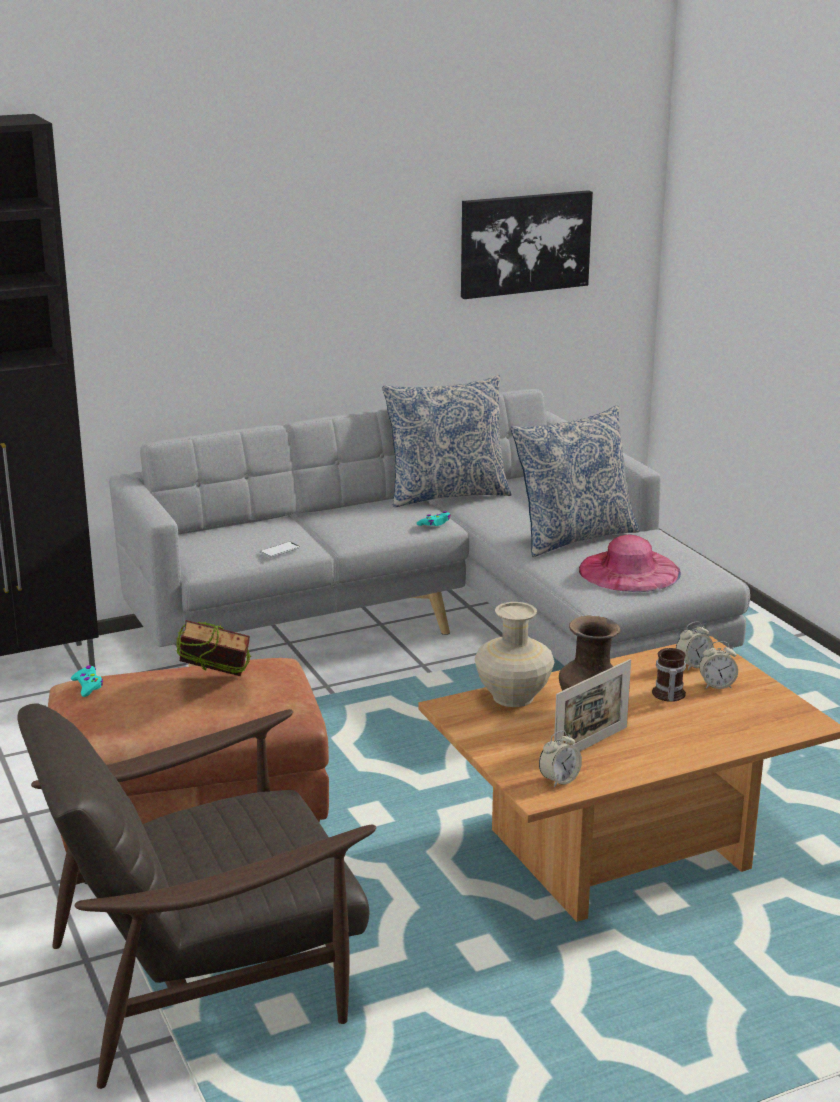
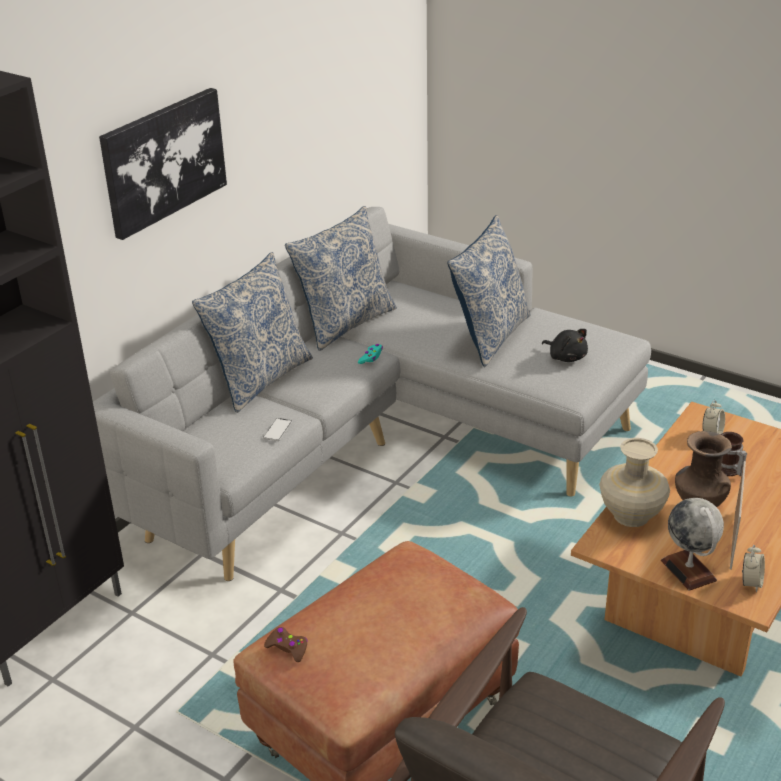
camera: 30 degrees left, 10 degrees up
turquoise game controller [71,665,103,697] -> brown game controller [264,627,308,662]
book [176,620,252,676] -> none
picture [461,190,593,299] -> picture moved to [99,88,227,240]
pink hat [579,535,681,592] -> black plush toy [542,329,588,362]
alarm clock [699,641,738,689] -> none
none -> pillow [192,252,313,413]
none -> globe [661,498,724,591]

